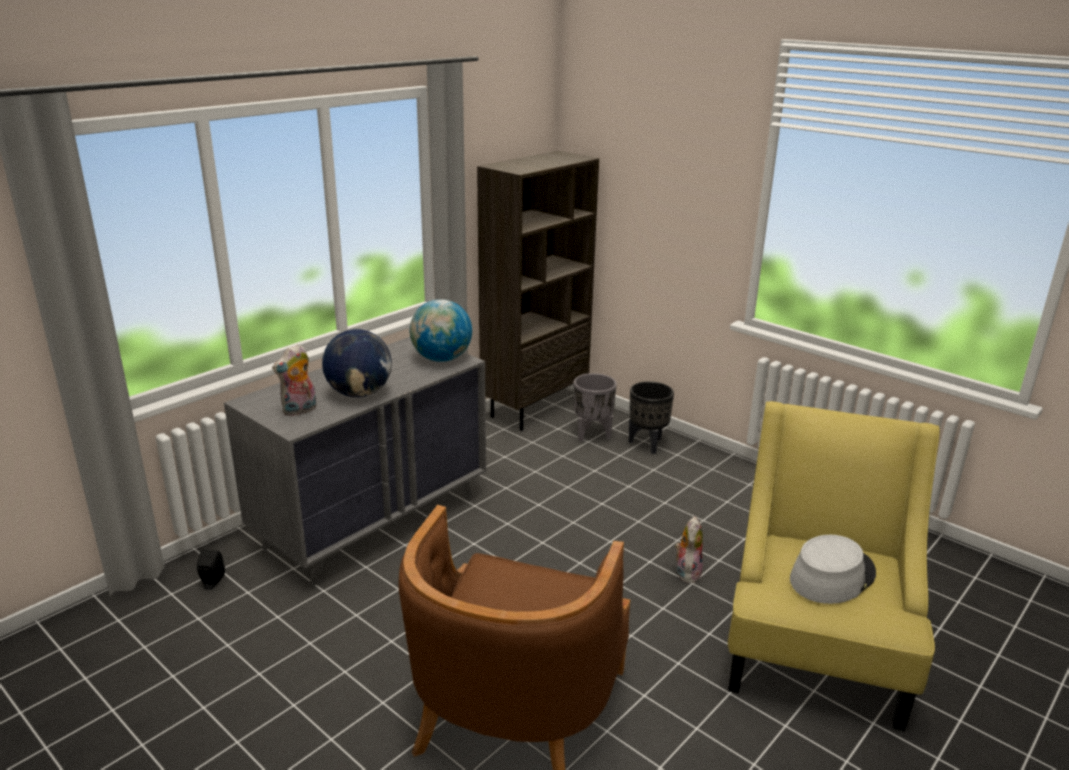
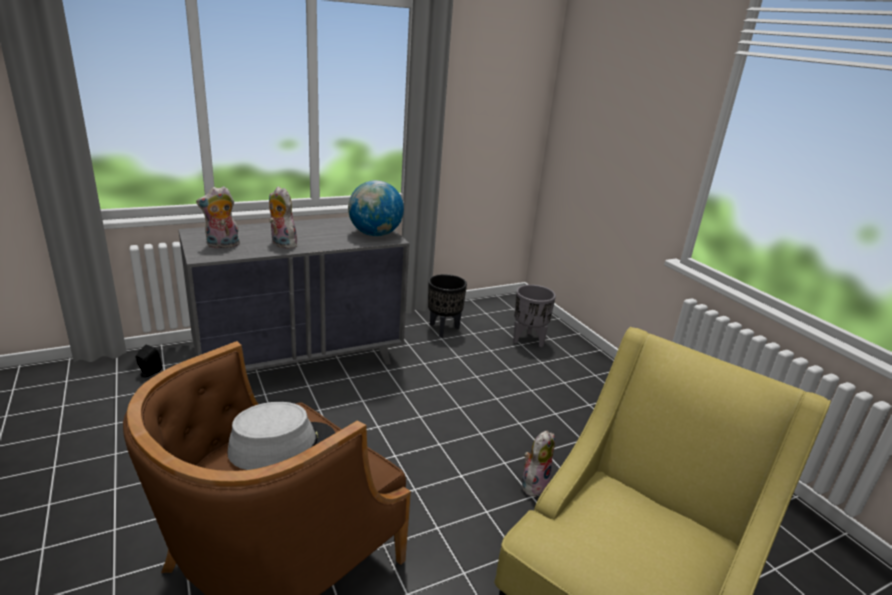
camera: 20 degrees right, 0 degrees up
globe [322,329,392,397] -> plush toy [269,186,297,249]
brown bookcase [477,151,599,431] -> none
black planter [629,381,674,454] -> black planter moved to [428,274,467,338]
grey hat [790,535,876,604] -> grey hat moved to [227,402,335,470]

